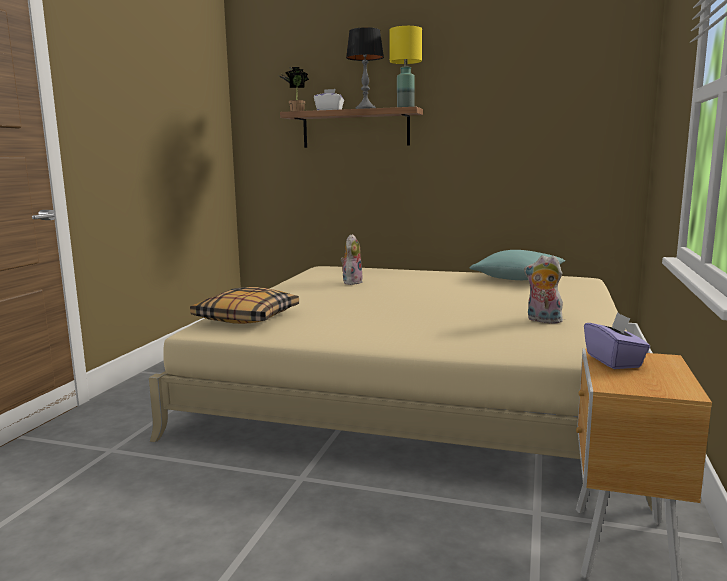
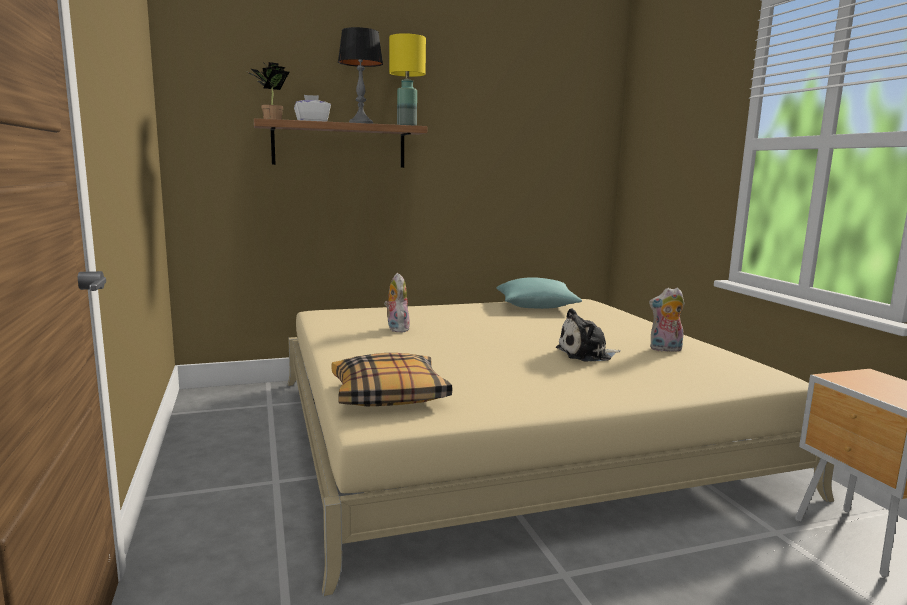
camera: 35 degrees left, 0 degrees up
purple tissue box [584,312,650,369] -> none
none -> plush toy [556,308,620,361]

